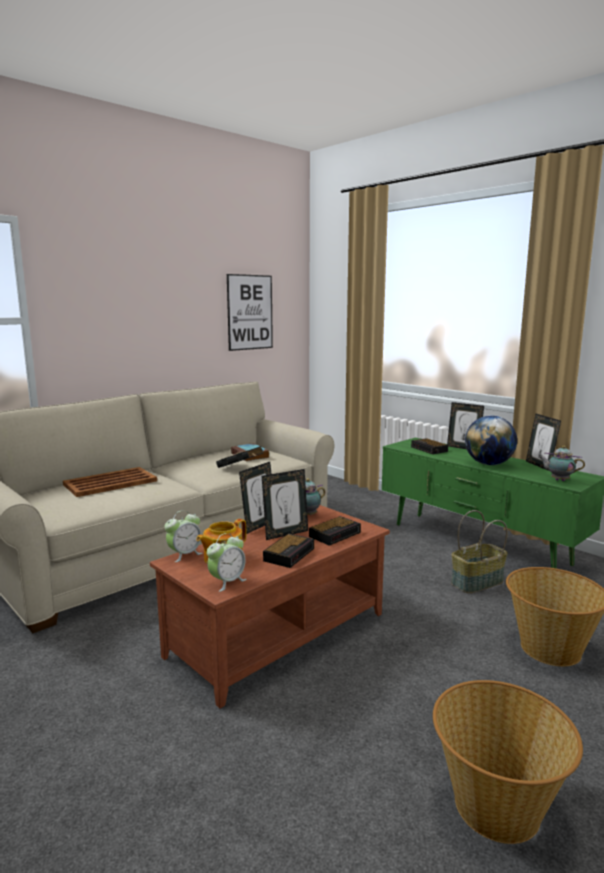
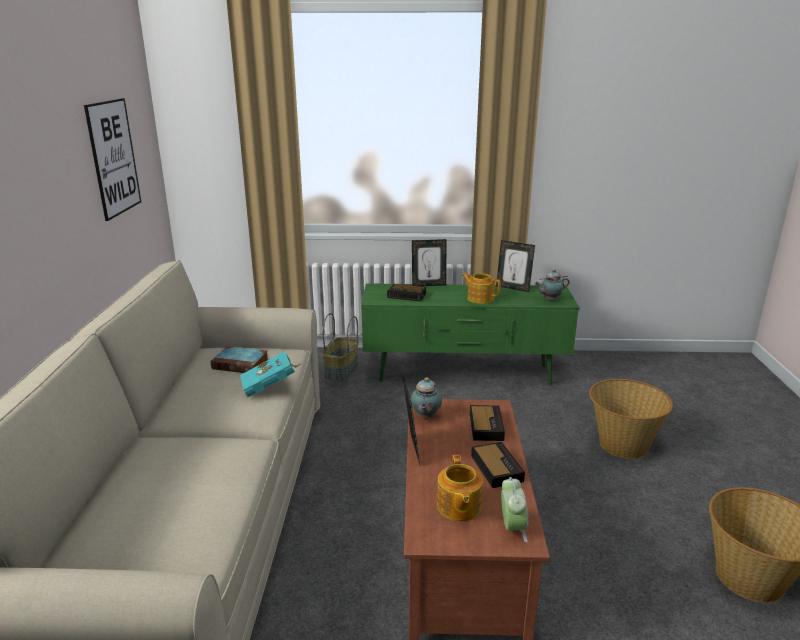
camera: 45 degrees left, 10 degrees up
brown tray [63,467,157,497] -> none
alarm clock [165,510,203,562] -> none
black book [216,446,263,468] -> turquoise book [240,351,302,397]
picture frame [262,469,308,540] -> none
basket [451,510,508,593] -> basket moved to [322,313,358,382]
globe [465,416,517,465] -> teapot [462,273,501,304]

